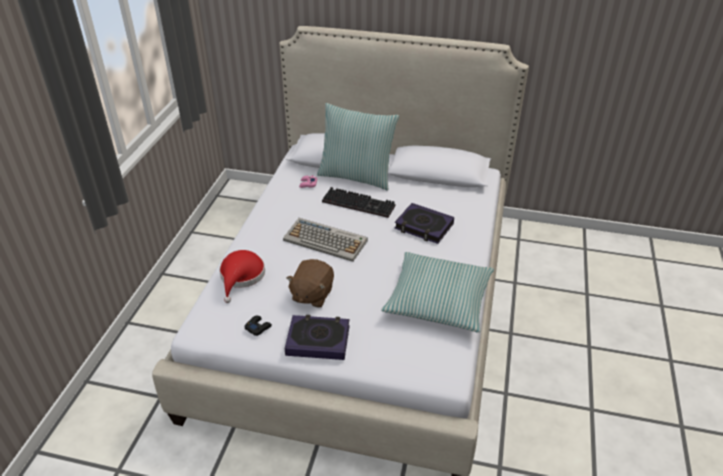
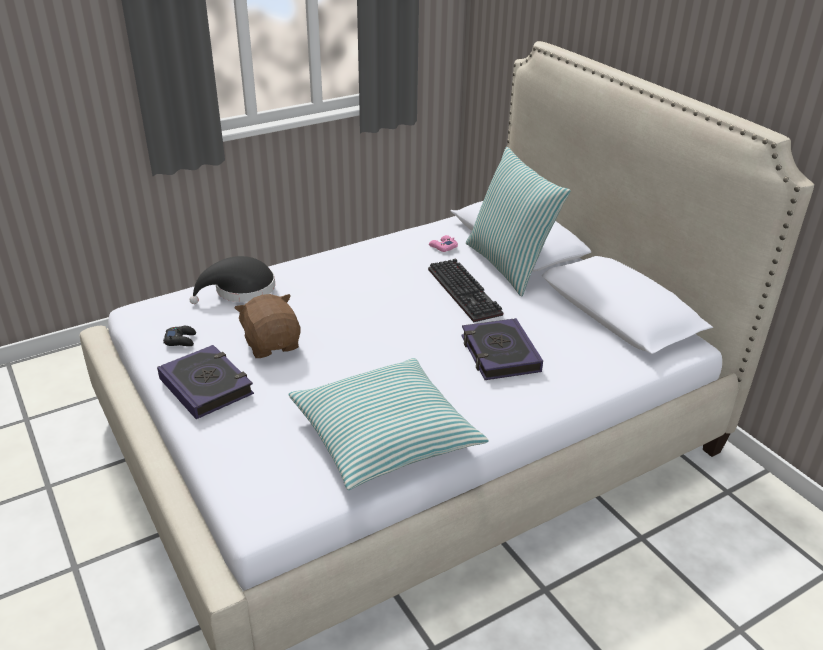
camera: 45 degrees right, 5 degrees down
red hat [219,250,265,303] -> black hat [189,256,275,304]
keyboard [283,218,368,262] -> none
brown plush toy [286,259,334,308] -> brown plush toy turned 90 degrees clockwise [235,294,300,358]

